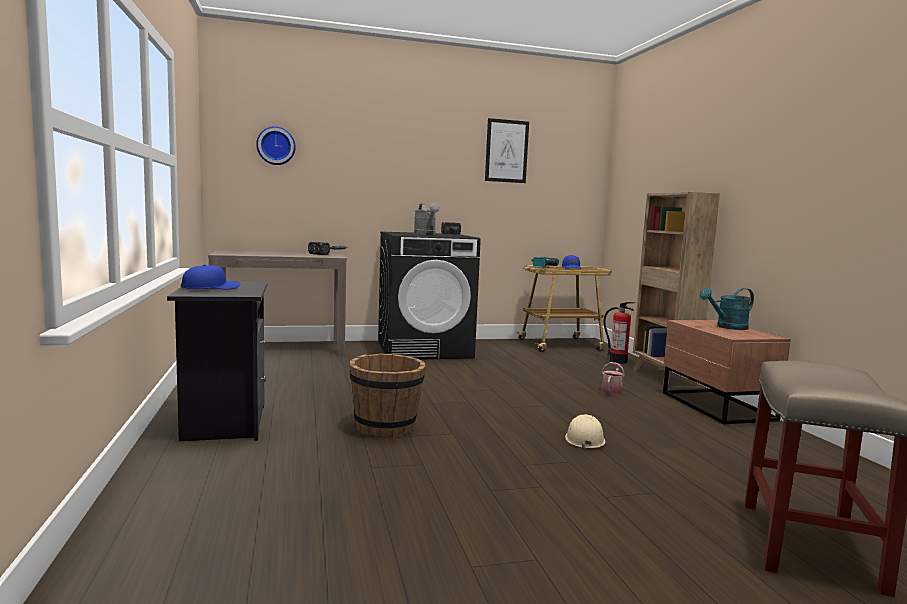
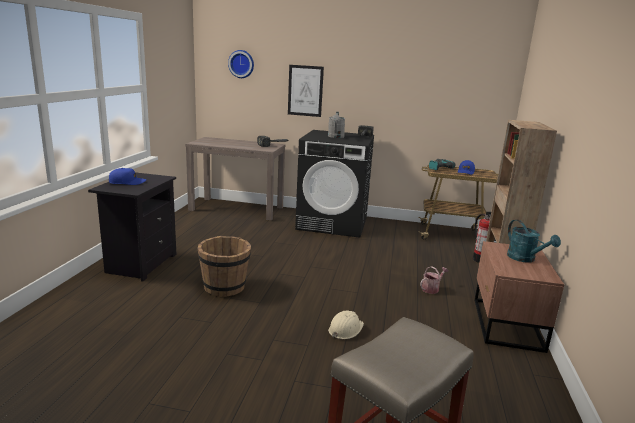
camera: 25 degrees right, 10 degrees up
picture [485,118,529,183] -> picture moved to [288,65,324,117]
turquoise watering can [700,288,754,330] -> turquoise watering can turned 120 degrees counterclockwise [507,220,561,263]

